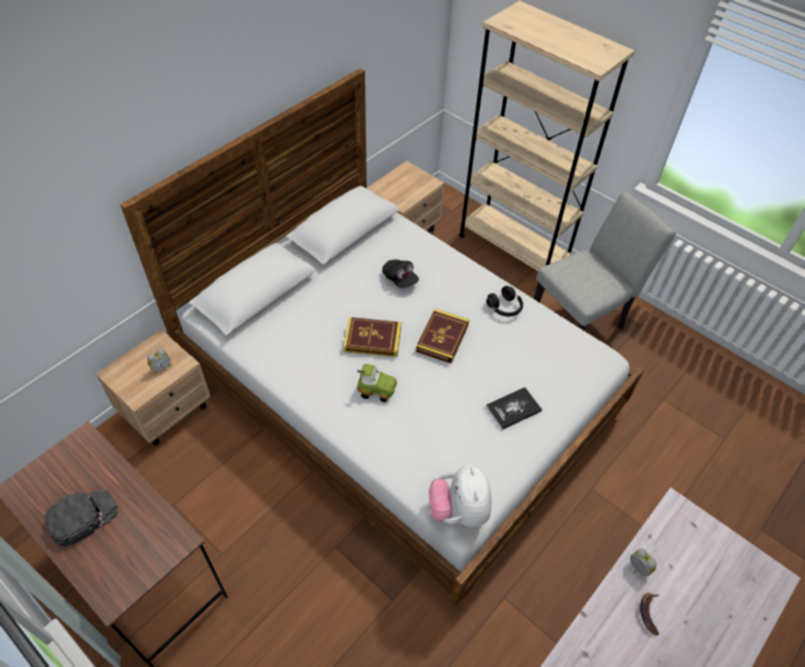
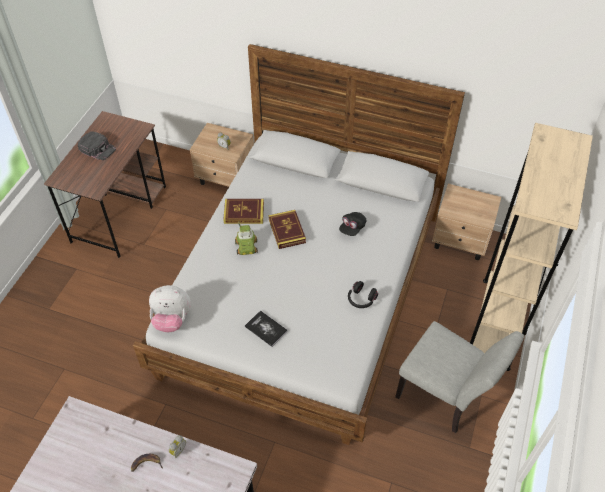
camera: 70 degrees right, 0 degrees up
book [416,309,470,363] -> book moved to [223,199,264,224]
plush toy [429,465,492,527] -> plush toy turned 150 degrees counterclockwise [149,285,191,332]

